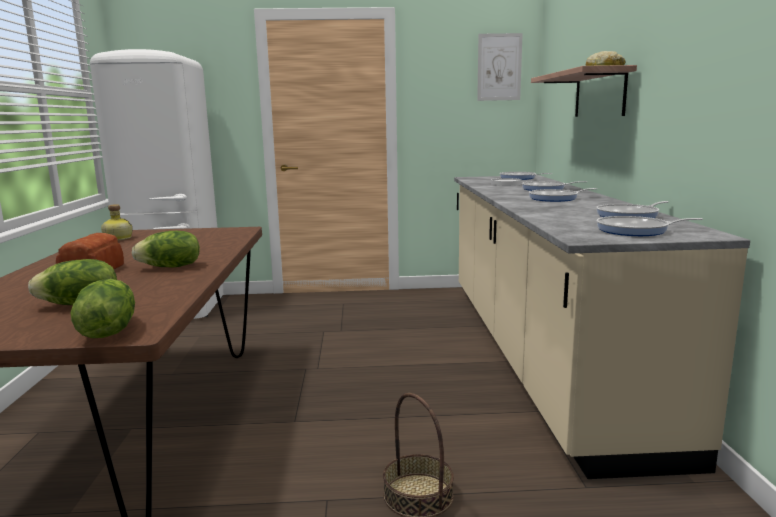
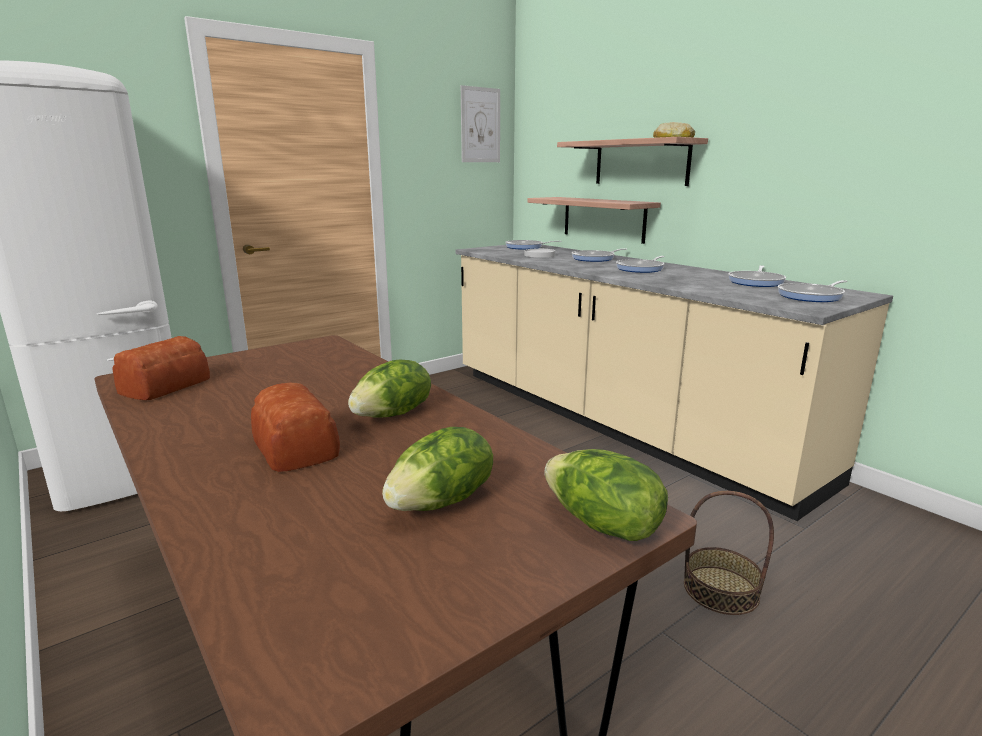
camera: 35 degrees left, 5 degrees up
bottle [101,204,133,240] -> bread [112,336,210,400]
none -> shelf [527,197,661,244]

